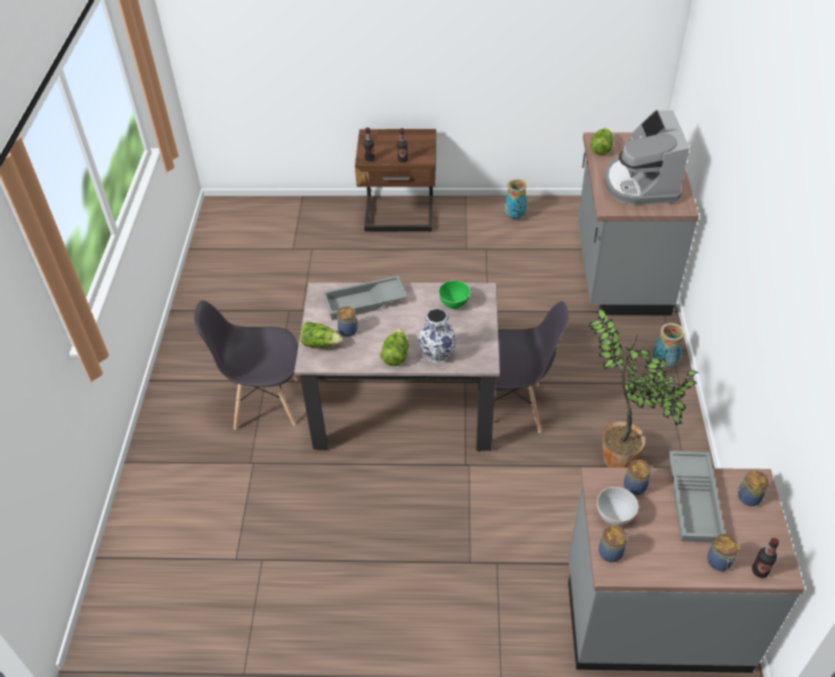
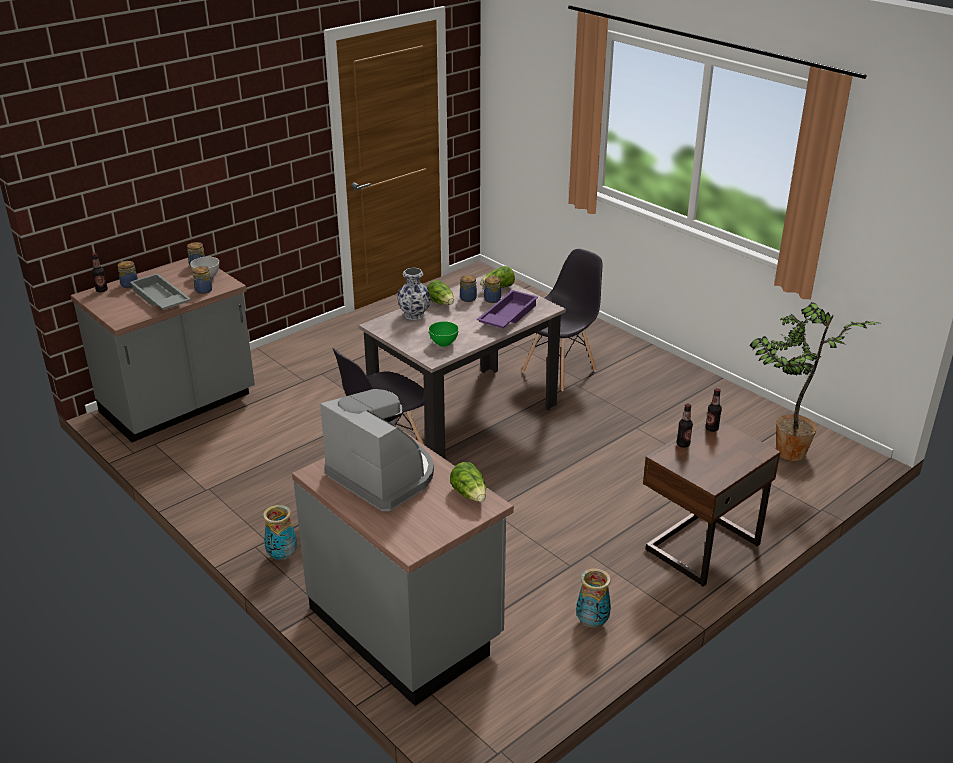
camera: 135 degrees right, 15 degrees down
grey tray [323,276,407,320] -> purple tray [477,290,538,328]
potted plant [589,308,699,468] -> potted plant moved to [749,302,879,461]
jar [737,470,769,506] -> jar moved to [460,275,477,302]

